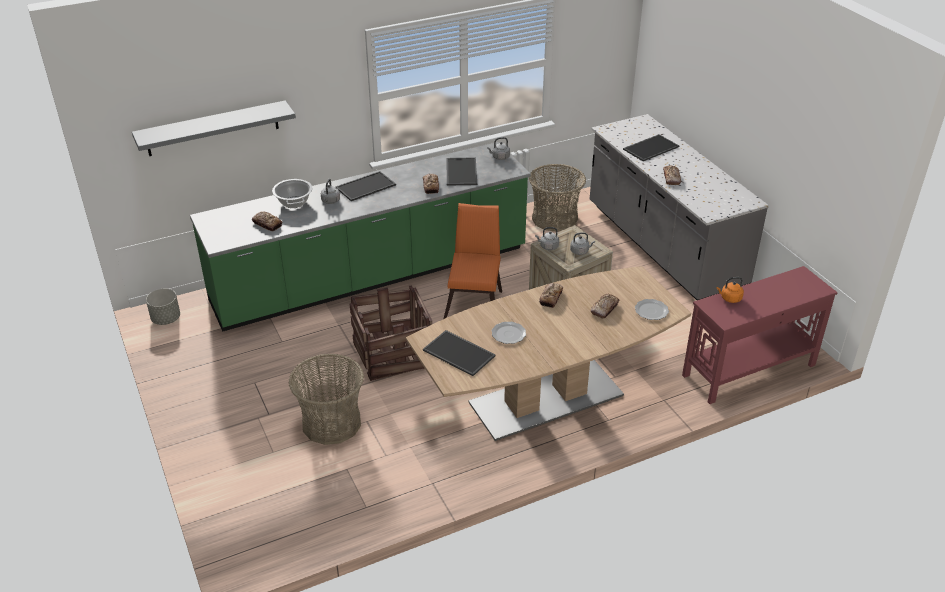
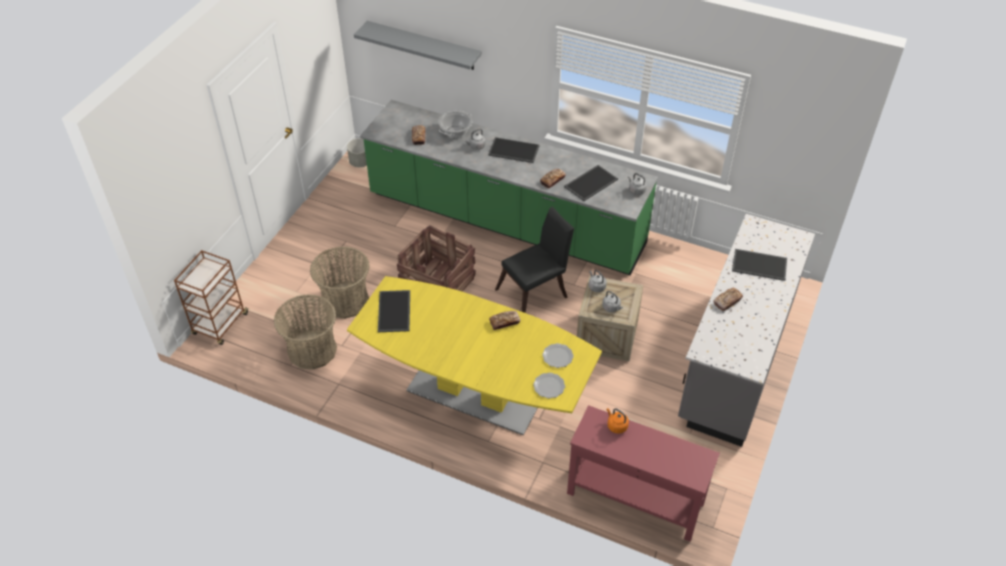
camera: 50 degrees right, 10 degrees up
brown dining table [406,266,691,441] -> yellow dining table [347,276,602,436]
orange chair [443,203,502,319] -> black chair [495,206,574,313]
plate [492,322,526,344] -> plate moved to [542,343,573,368]
basket [529,164,586,232] -> basket moved to [274,294,337,370]
bread [591,294,619,319] -> none
none -> brown cart [174,250,248,345]

